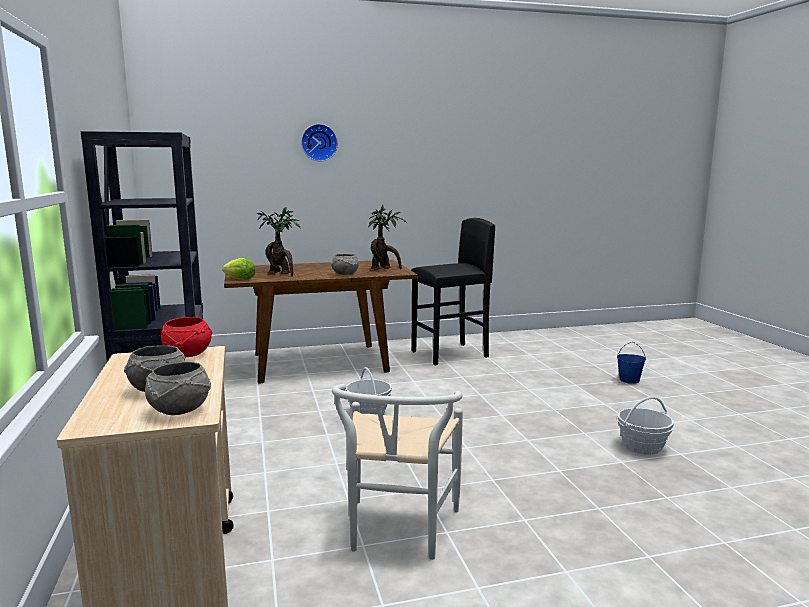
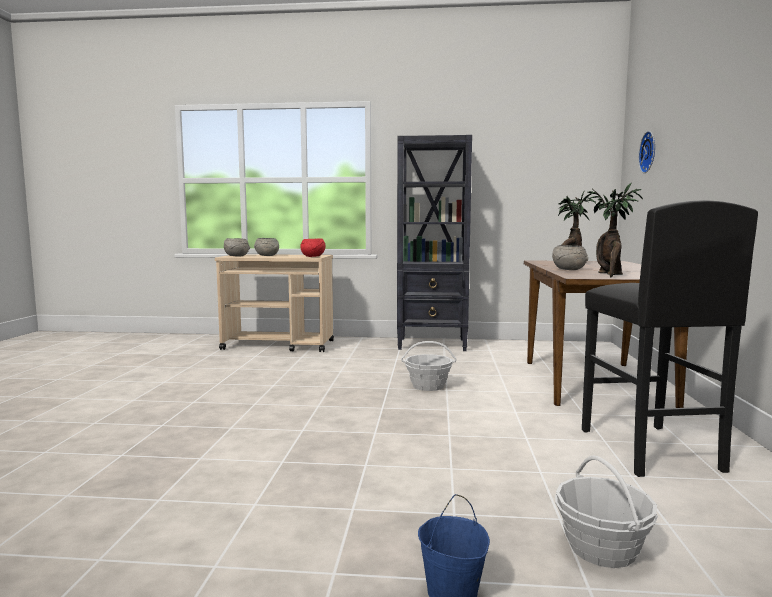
camera: 110 degrees right, 5 degrees down
lettuce [222,258,256,280] -> none
wall clock [301,124,338,162] -> wall clock moved to [638,131,655,173]
white chair [332,384,463,560] -> none
basket [617,396,675,455] -> basket moved to [555,455,658,568]

